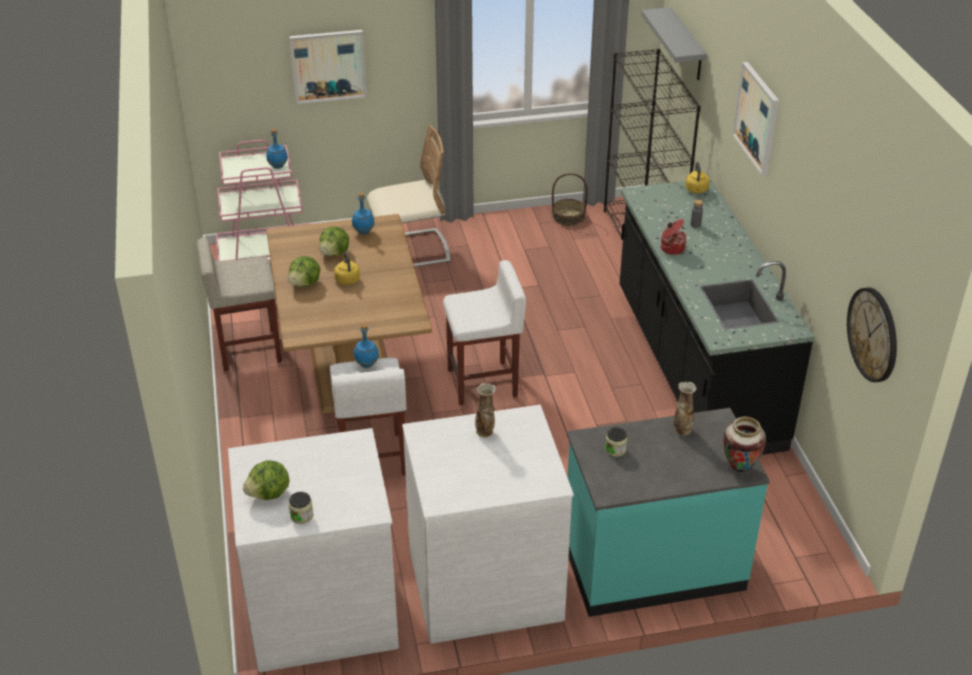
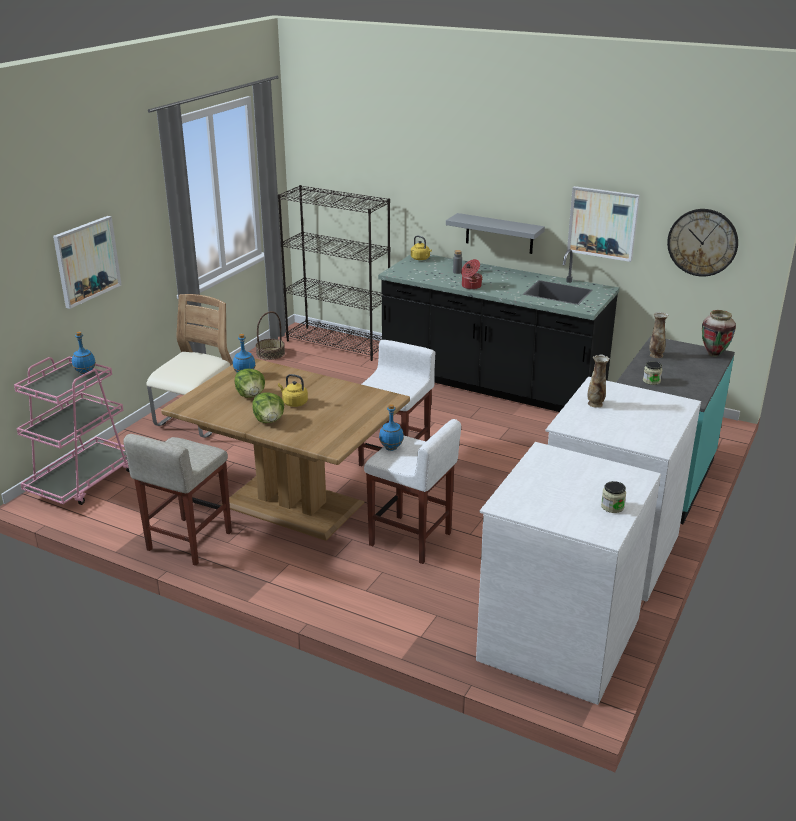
camera: 50 degrees left, 10 degrees down
lettuce [243,460,289,500] -> none
grey shelf [642,7,707,80] -> grey shelf moved to [446,213,545,254]
picture [732,62,779,175] -> picture moved to [567,186,640,262]

